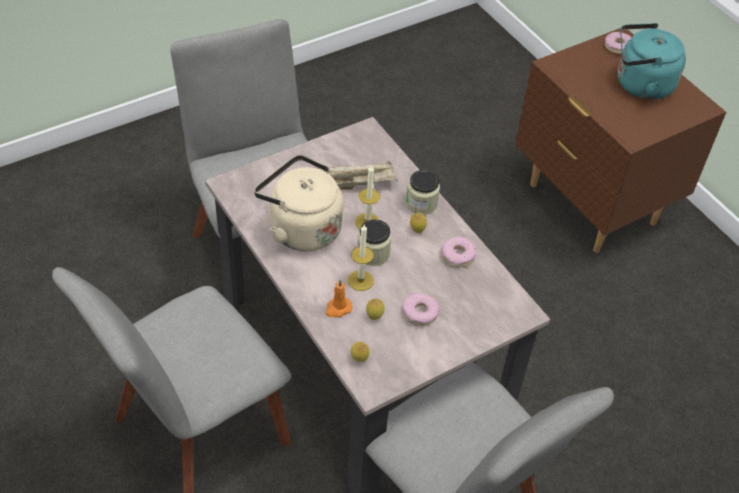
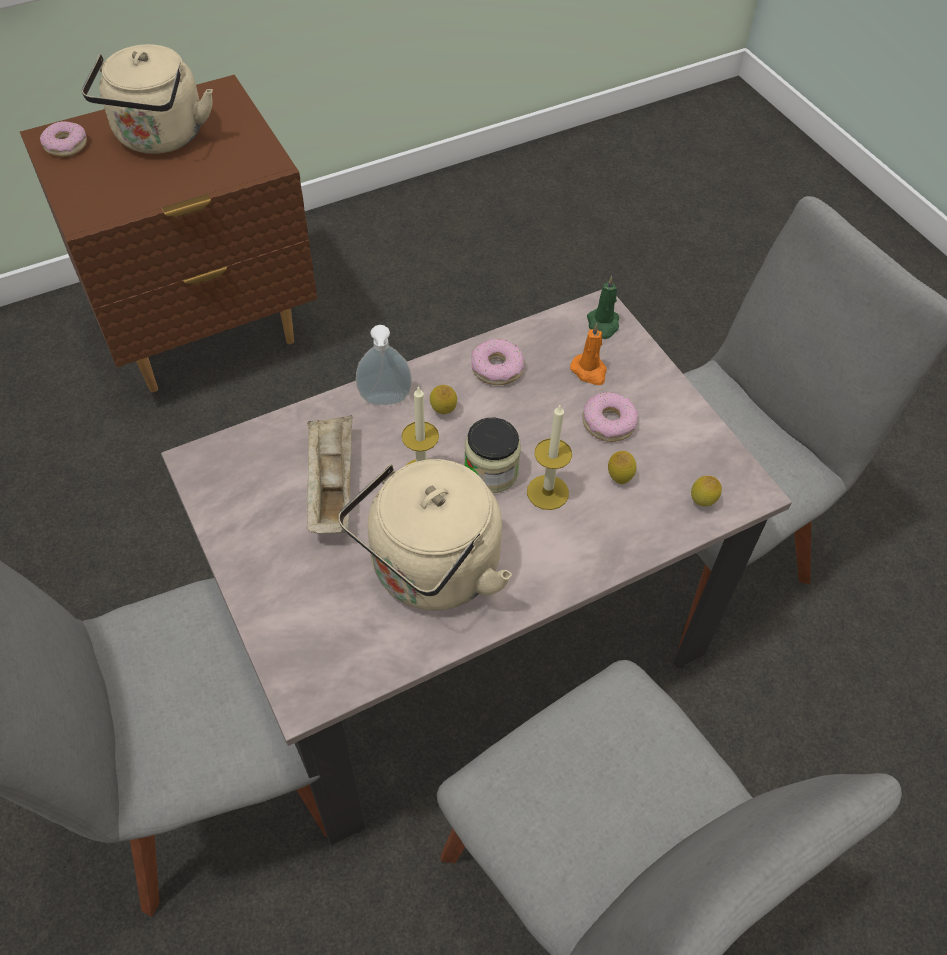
camera: 85 degrees left, 5 degrees up
orange candle [325,279,352,317] -> orange candle moved to [570,323,607,385]
jar [406,170,440,215] -> soap dispenser [356,325,412,405]
turquoise kettle [618,23,686,100] -> beige kettle [82,44,213,154]
none -> green candle [587,276,619,339]

